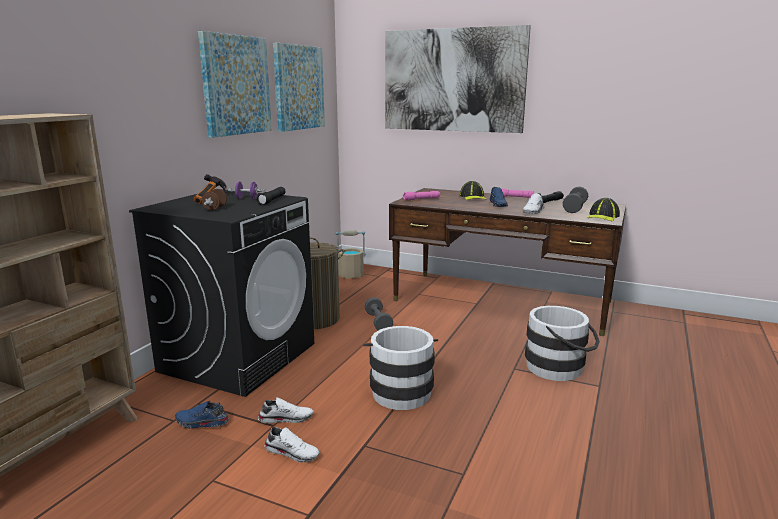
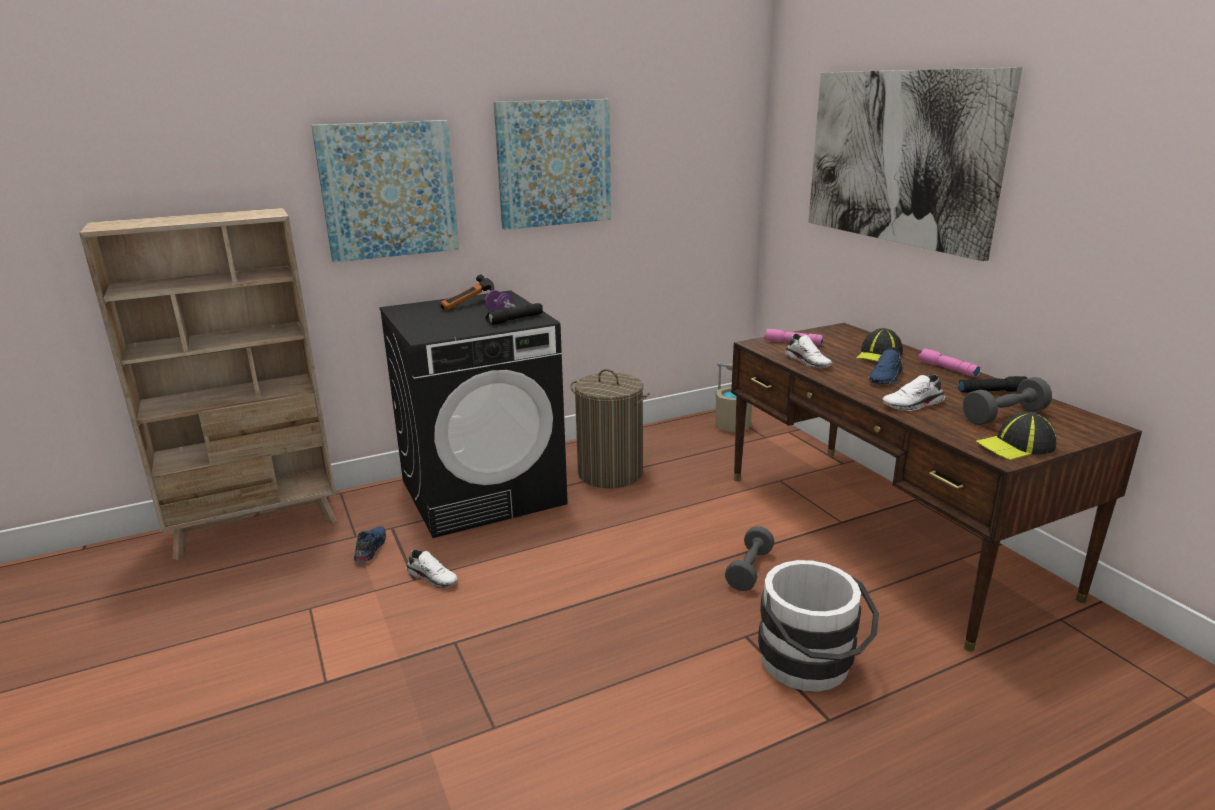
camera: 40 degrees right, 5 degrees up
blue shoe [175,401,229,428] -> blue shoe turned 45 degrees clockwise [354,527,386,562]
brown dumbbell [202,189,227,210] -> none
white shoe [264,427,320,463] -> white shoe moved to [785,334,832,368]
picture [273,43,325,132] -> picture moved to [311,120,459,263]
white bucket [363,326,438,410] -> none
grey dumbbell [364,297,393,330] -> grey dumbbell moved to [725,526,774,591]

